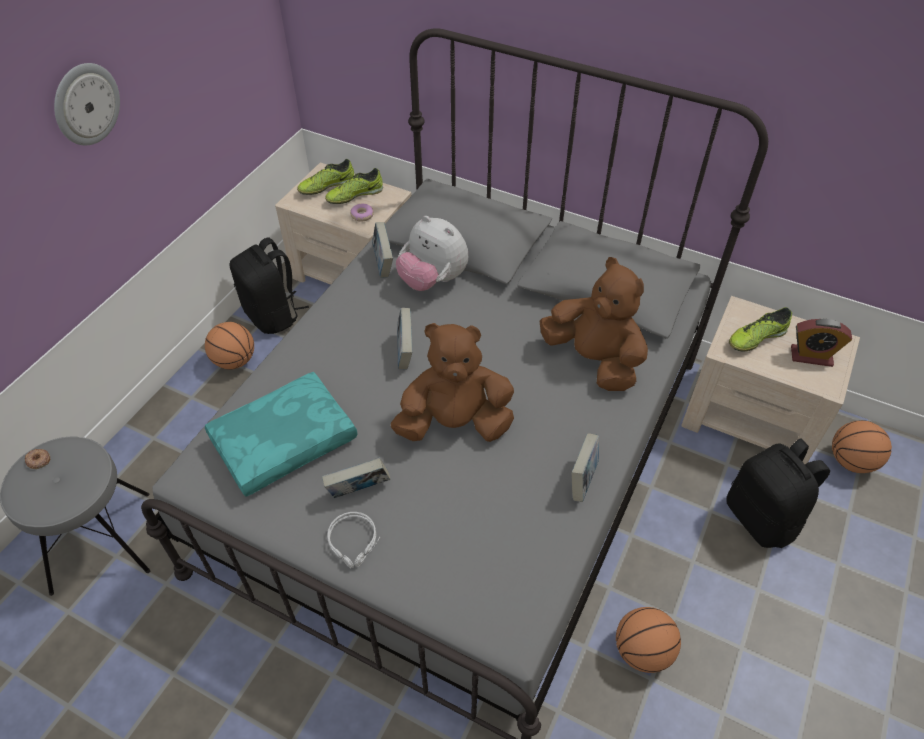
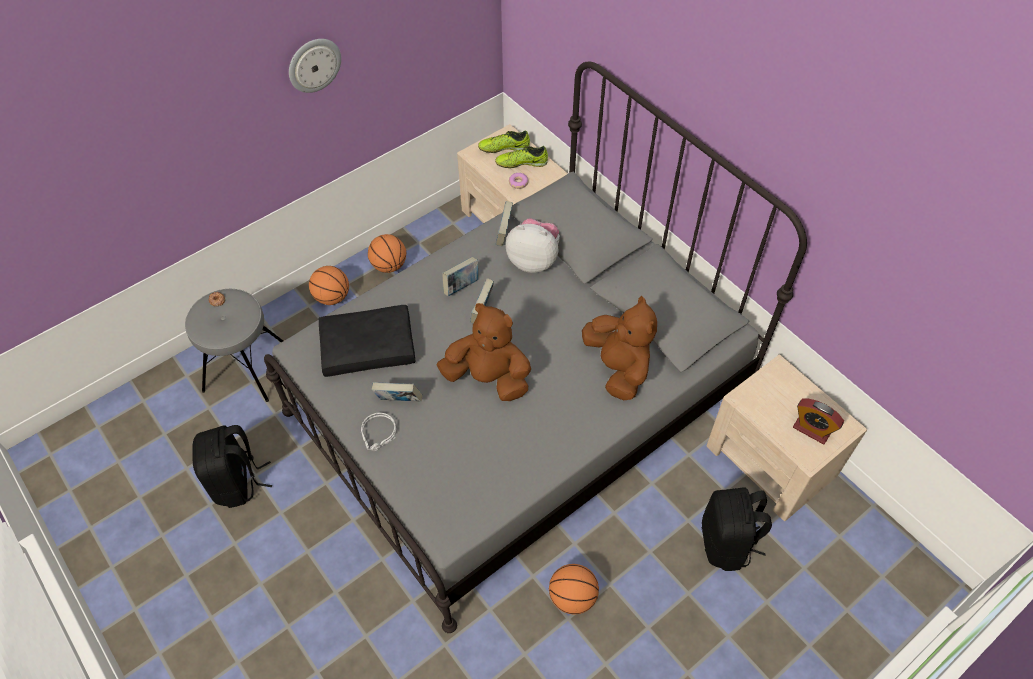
camera: 25 degrees right, 5 degrees up
turquoise pillow [205,372,358,497] -> black pillow [319,305,415,377]
black backpack [230,237,309,334] -> black backpack moved to [193,425,272,508]
plush toy [396,216,468,291] -> plush toy turned 135 degrees clockwise [505,218,560,273]
book [571,433,599,502] -> book moved to [442,257,478,296]
shoe [729,307,792,352] -> none
basketball [832,420,892,473] -> basketball moved to [309,266,349,305]

